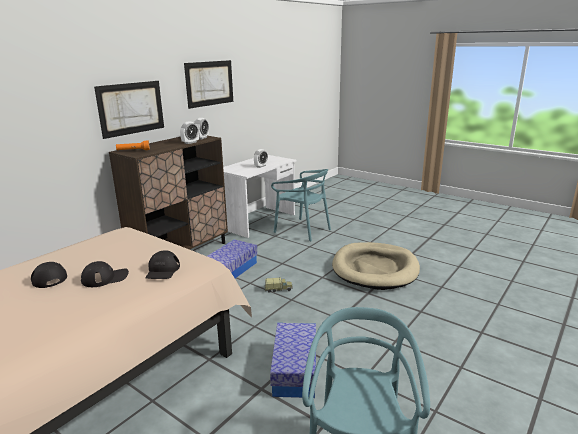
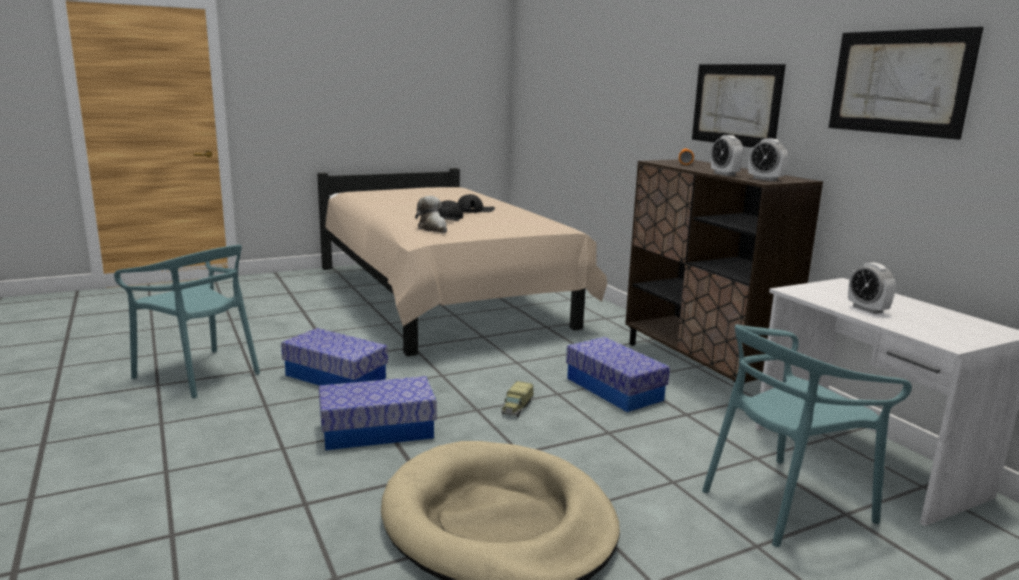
camera: 115 degrees right, 5 degrees down
black cap [145,250,180,279] -> plush toy [415,196,447,233]
none -> storage box [319,376,437,450]

